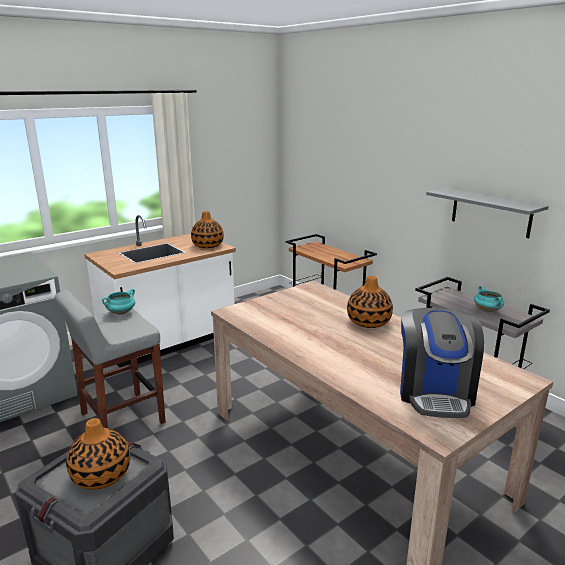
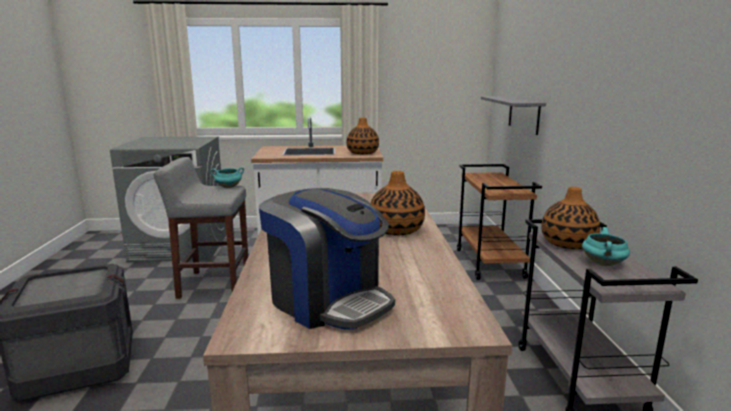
camera: 35 degrees right, 5 degrees down
vase [66,418,130,490] -> vase moved to [541,187,600,249]
coffee machine [400,308,484,418] -> coffee machine turned 90 degrees counterclockwise [259,188,395,330]
grey shelf [426,188,549,238] -> grey shelf moved to [481,96,546,135]

